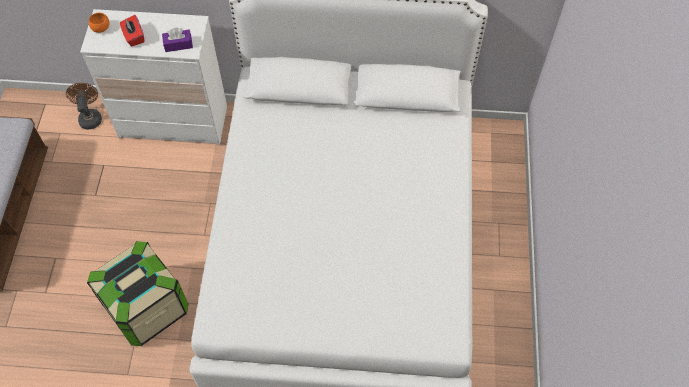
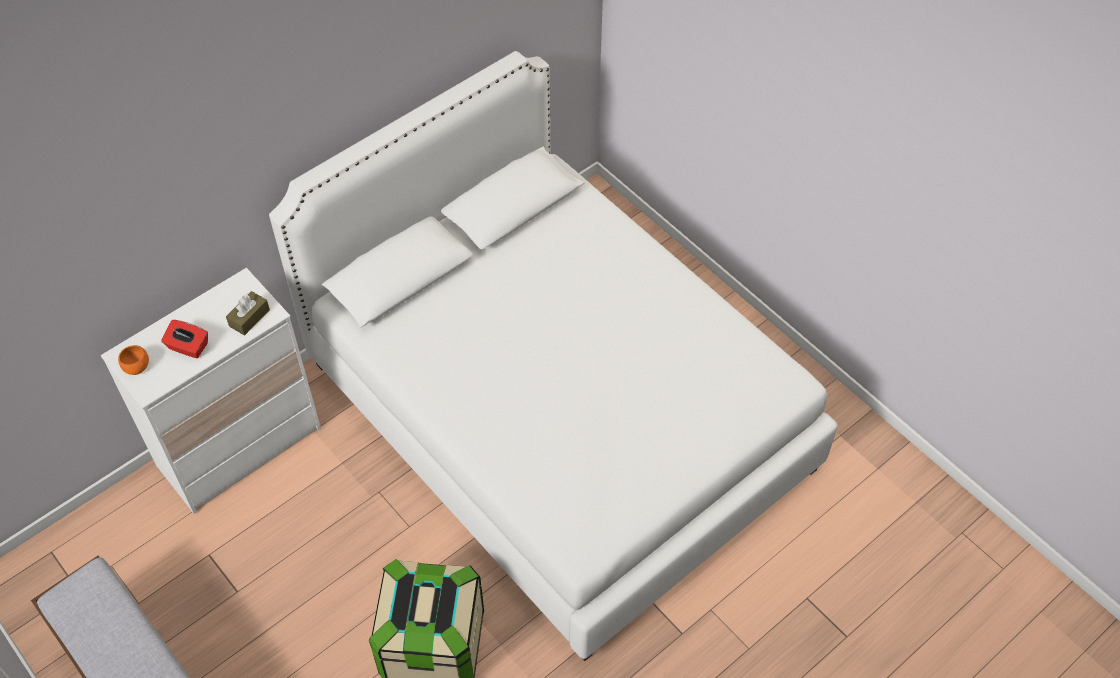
camera: 45 degrees left, 5 degrees down
brown fan [66,83,102,129] -> none
purple tissue box [162,28,193,52] -> brown tissue box [226,291,270,336]

